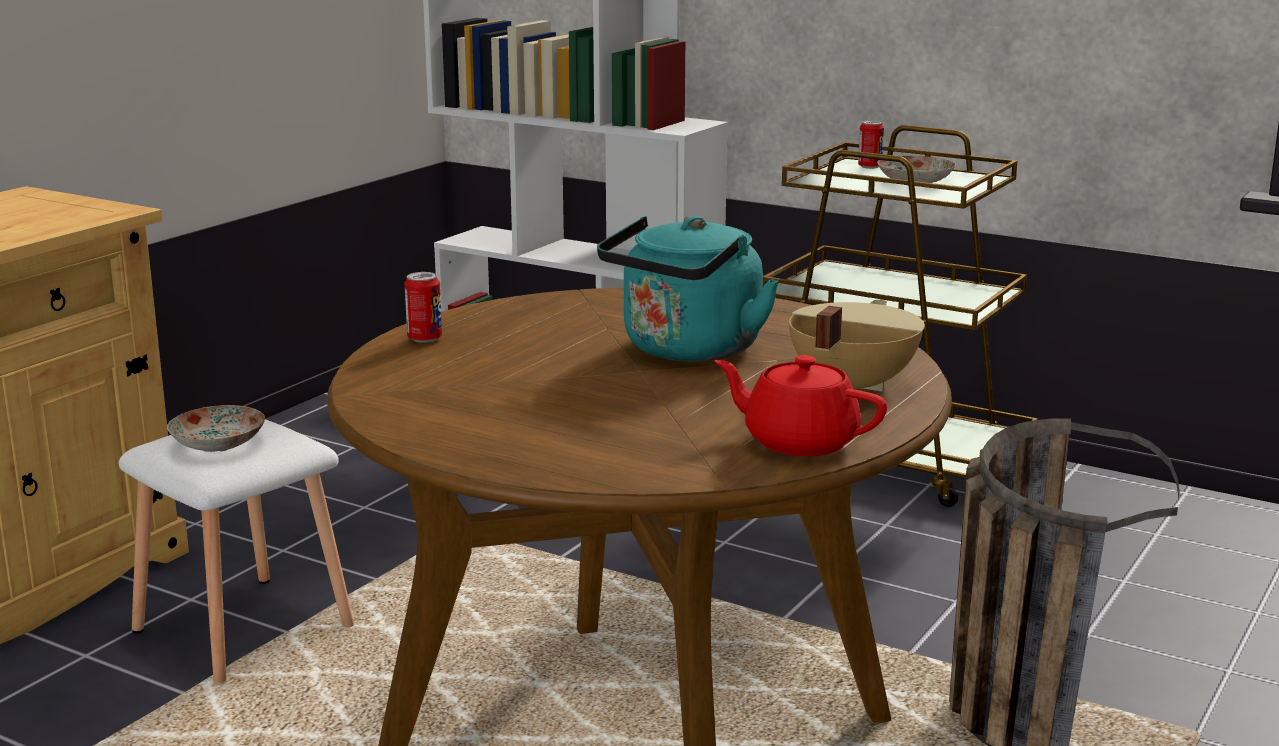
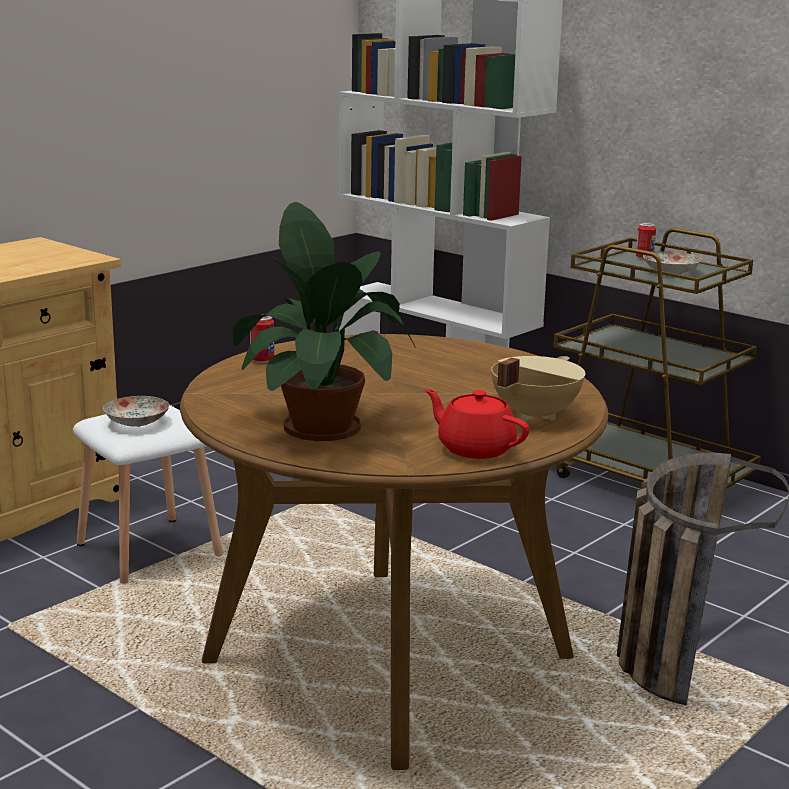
camera: 10 degrees right, 0 degrees up
turquoise kettle [597,216,779,362] -> none
none -> potted plant [233,202,415,441]

